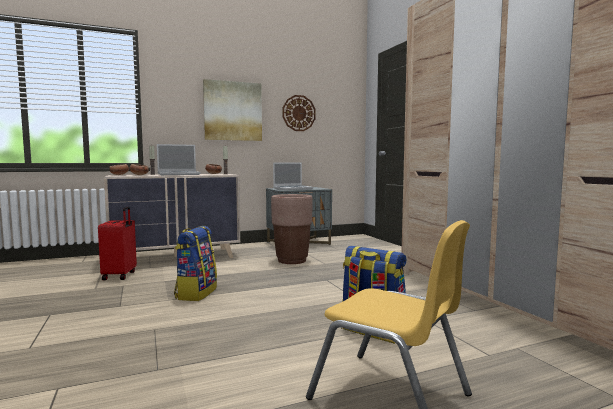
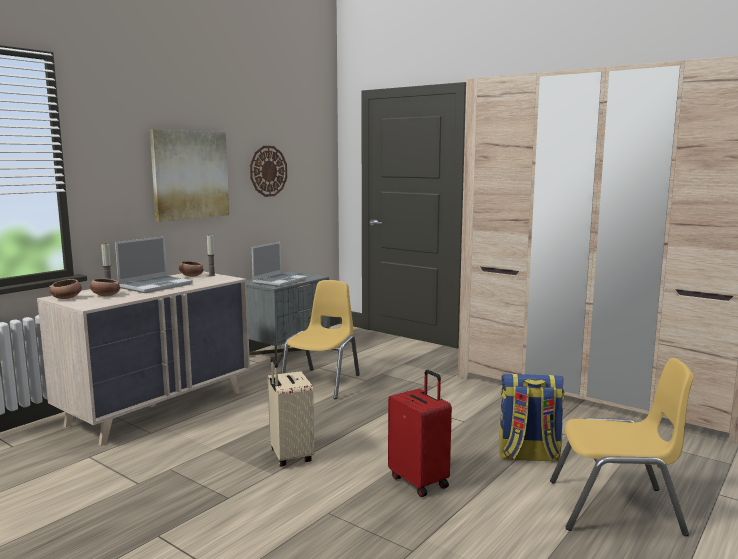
camera: 30 degrees left, 5 degrees up
red suitcase [98,206,137,280] -> red suitcase moved to [388,370,452,497]
backpack [174,226,217,301] -> beige suitcase [268,357,314,466]
brown planter [271,194,313,264] -> yellow chair [281,280,360,399]

